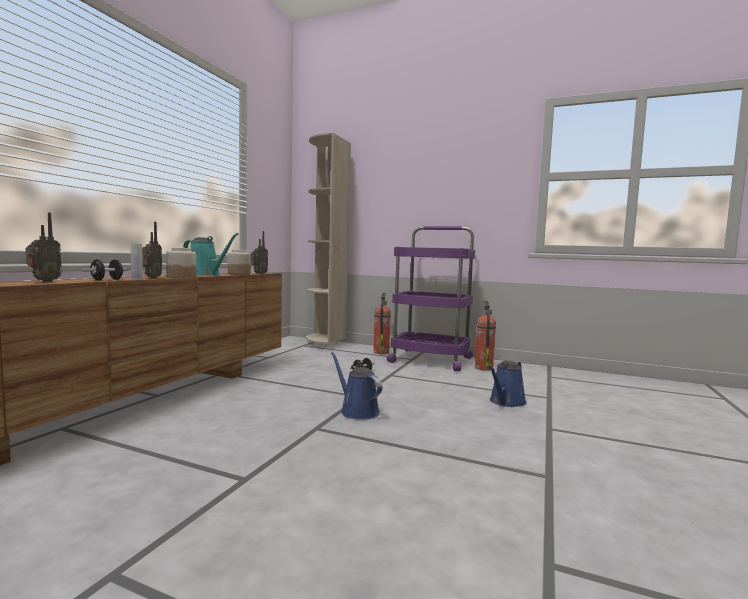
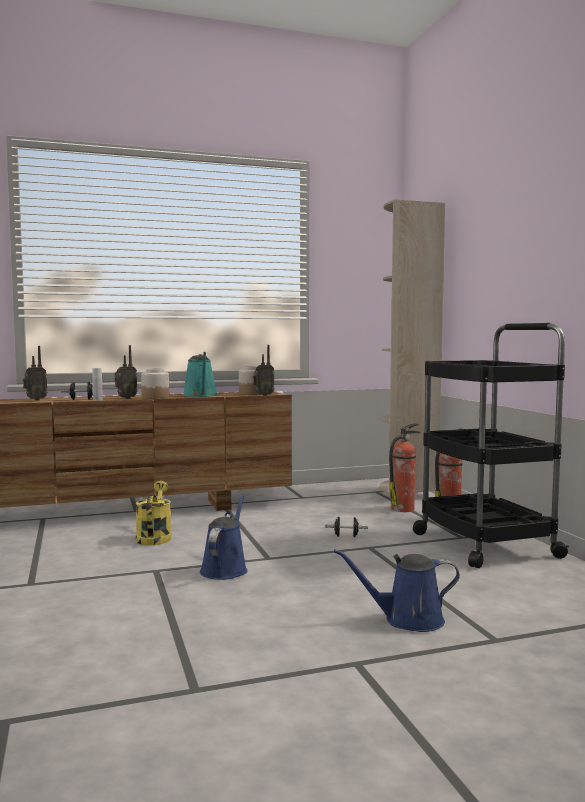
camera: 50 degrees right, 0 degrees up
purple cart [387,226,475,371] -> black cart [413,323,569,568]
fire extinguisher [475,301,496,371] -> fire extinguisher moved to [389,423,421,512]
none -> yellow watering can [136,481,172,546]

